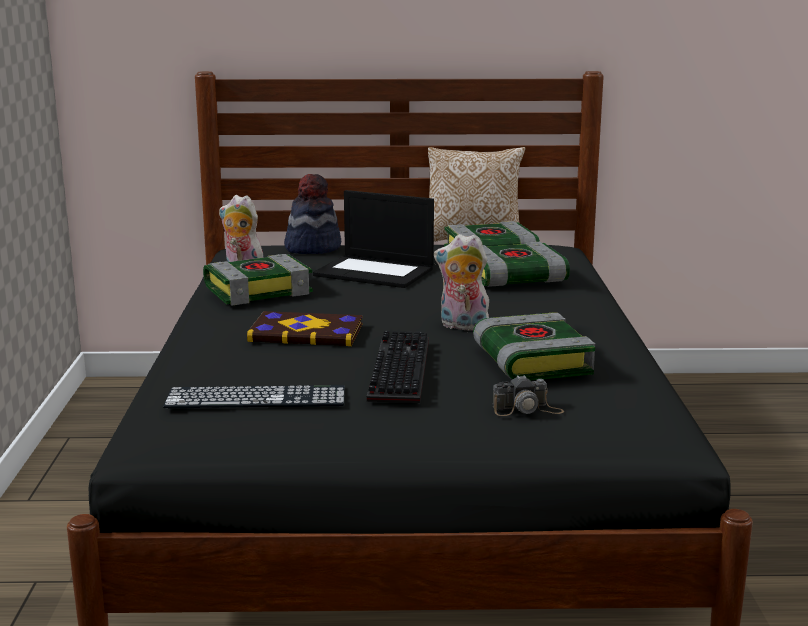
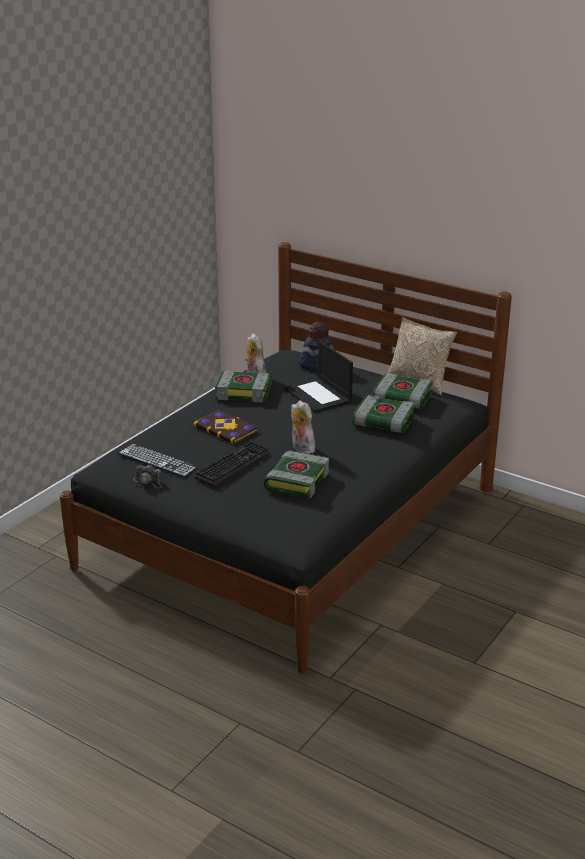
camera: 35 degrees right, 10 degrees up
camera [492,375,564,416] -> camera moved to [134,465,162,488]

